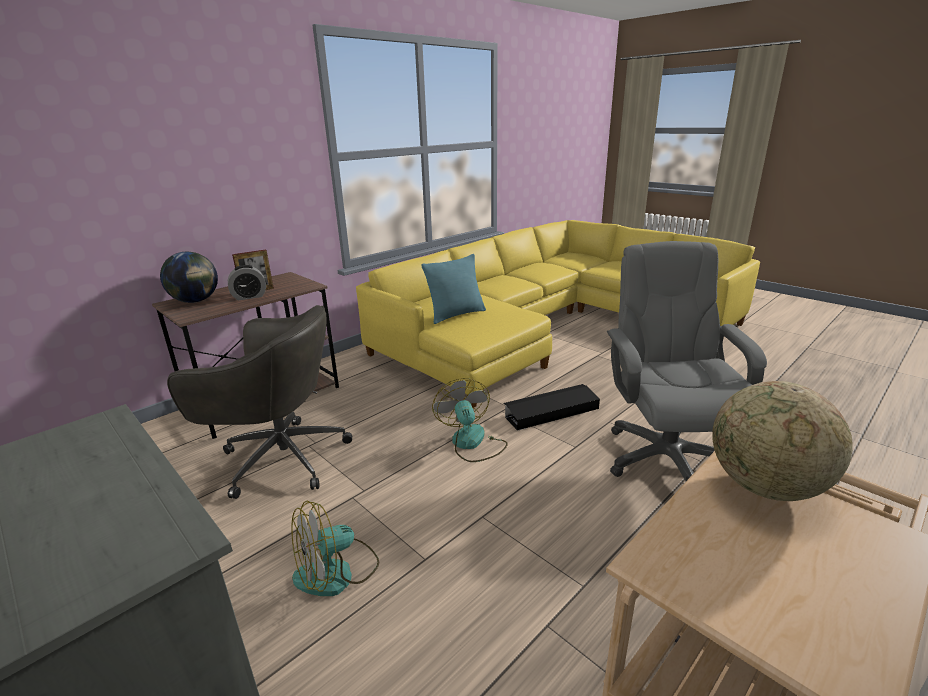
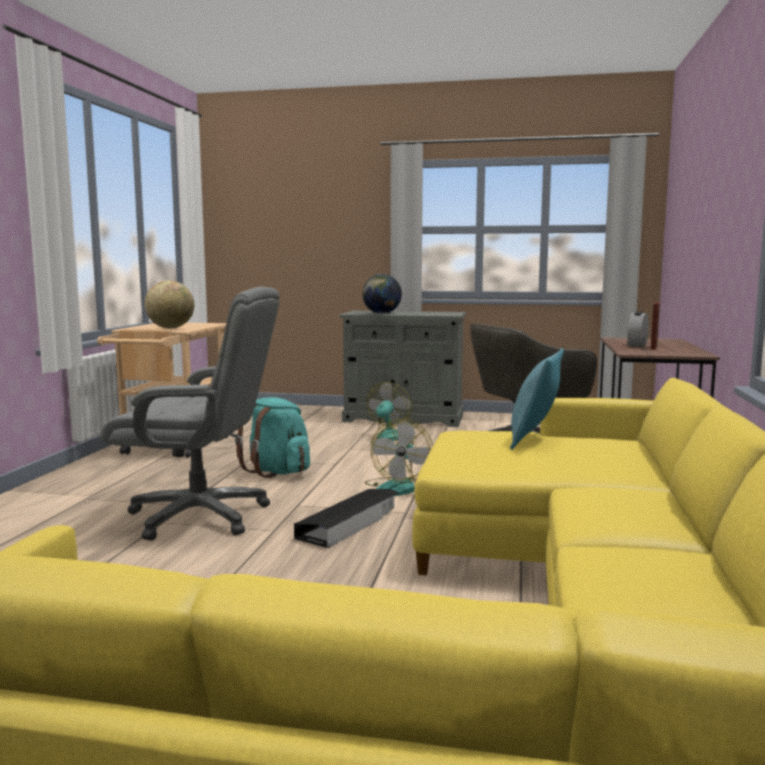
camera: 145 degrees right, 15 degrees down
globe [160,252,218,303] -> globe moved to [362,274,402,314]
fan [432,378,508,462] -> fan turned 60 degrees clockwise [365,419,433,496]
grey office chair [607,241,767,481] -> grey office chair turned 45 degrees counterclockwise [101,287,280,541]
none -> turquoise backpack [235,397,310,478]

